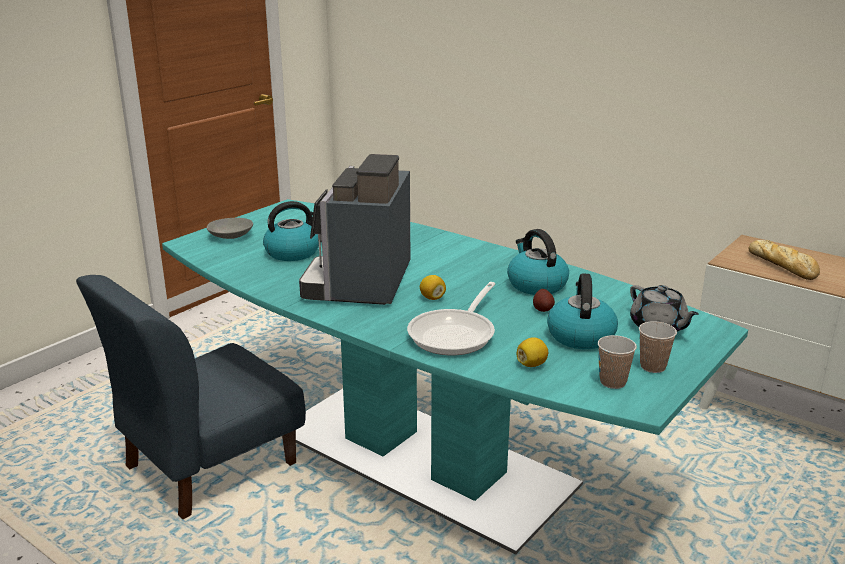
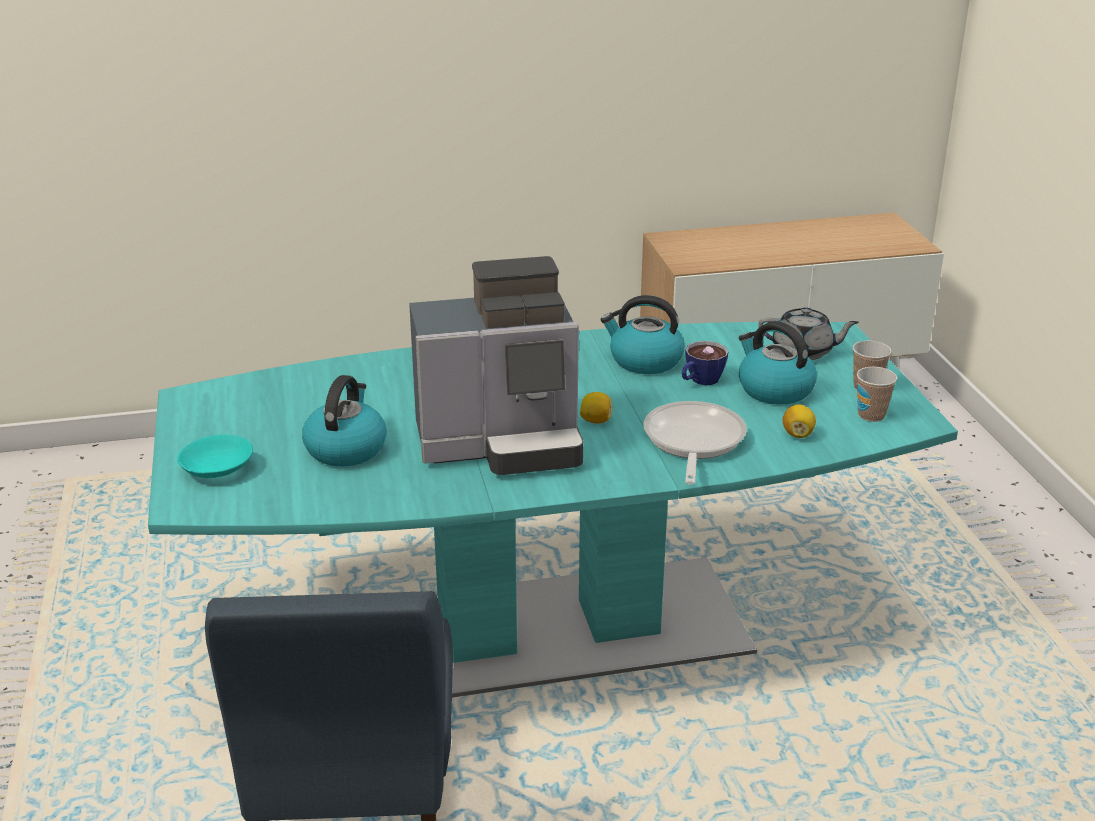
camera: 50 degrees left, 5 degrees up
grey bowl [207,218,253,239] -> turquoise bowl [177,434,253,478]
coffee machine [299,154,410,305] -> coffee machine turned 60 degrees counterclockwise [409,256,583,475]
frying pan [407,282,495,355] -> frying pan turned 150 degrees counterclockwise [643,401,747,484]
potato [533,289,555,312] -> cup [682,341,729,385]
bread [749,240,820,280] -> none

